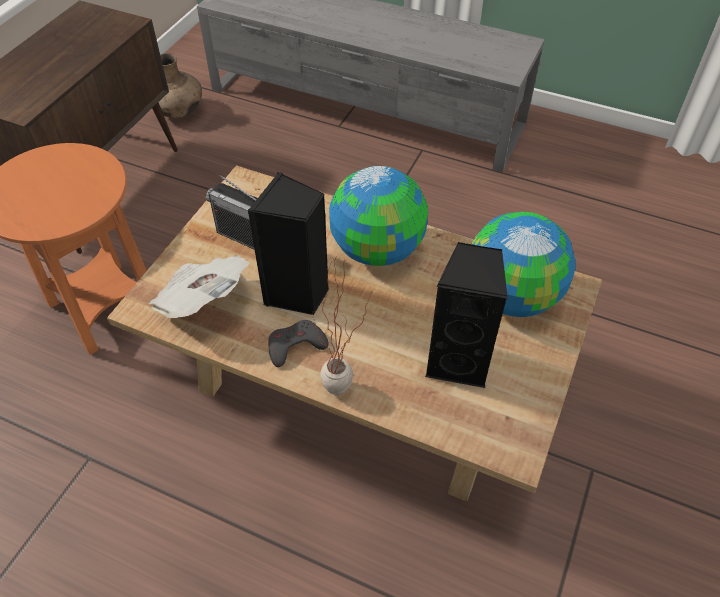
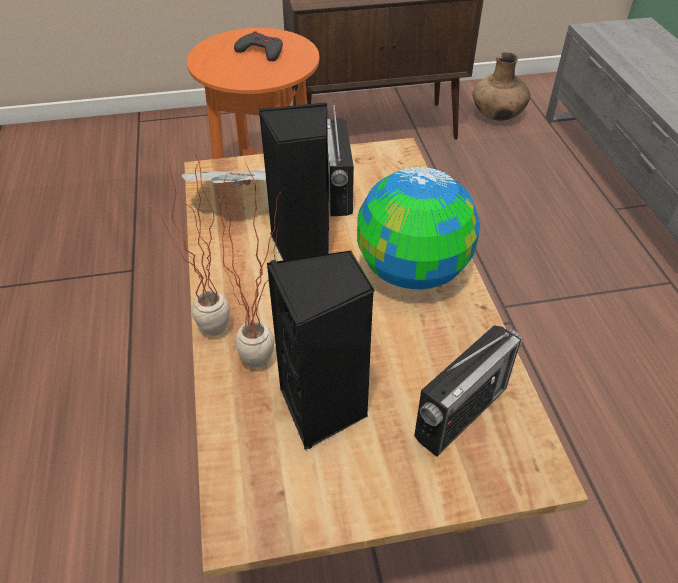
camera: 55 degrees right, 5 degrees down
grey game controller [268,320,329,367] -> grey game controller moved to [234,31,283,61]
globe [472,212,576,317] -> radio [414,325,523,457]
none -> potted plant [217,162,285,368]

